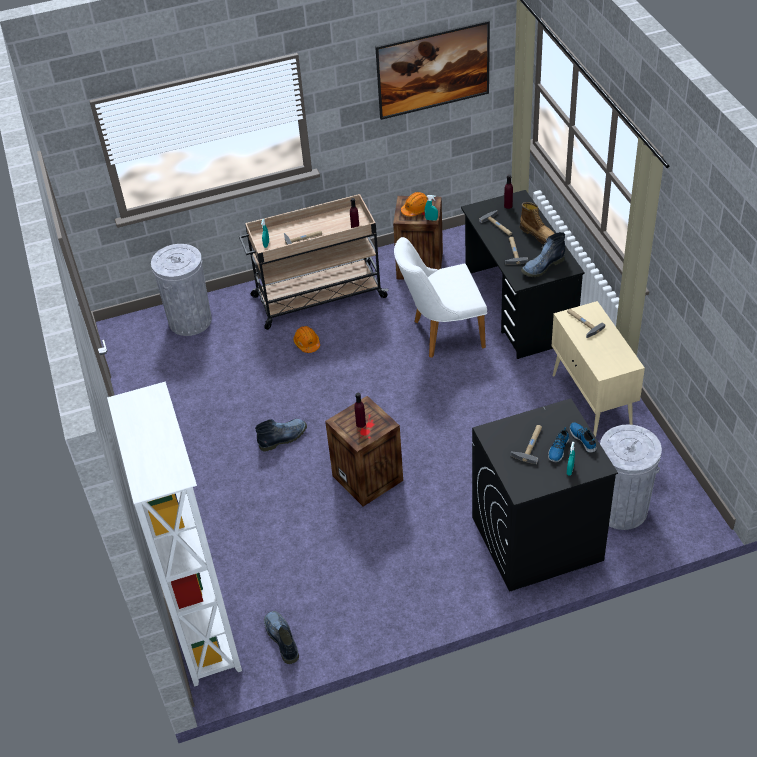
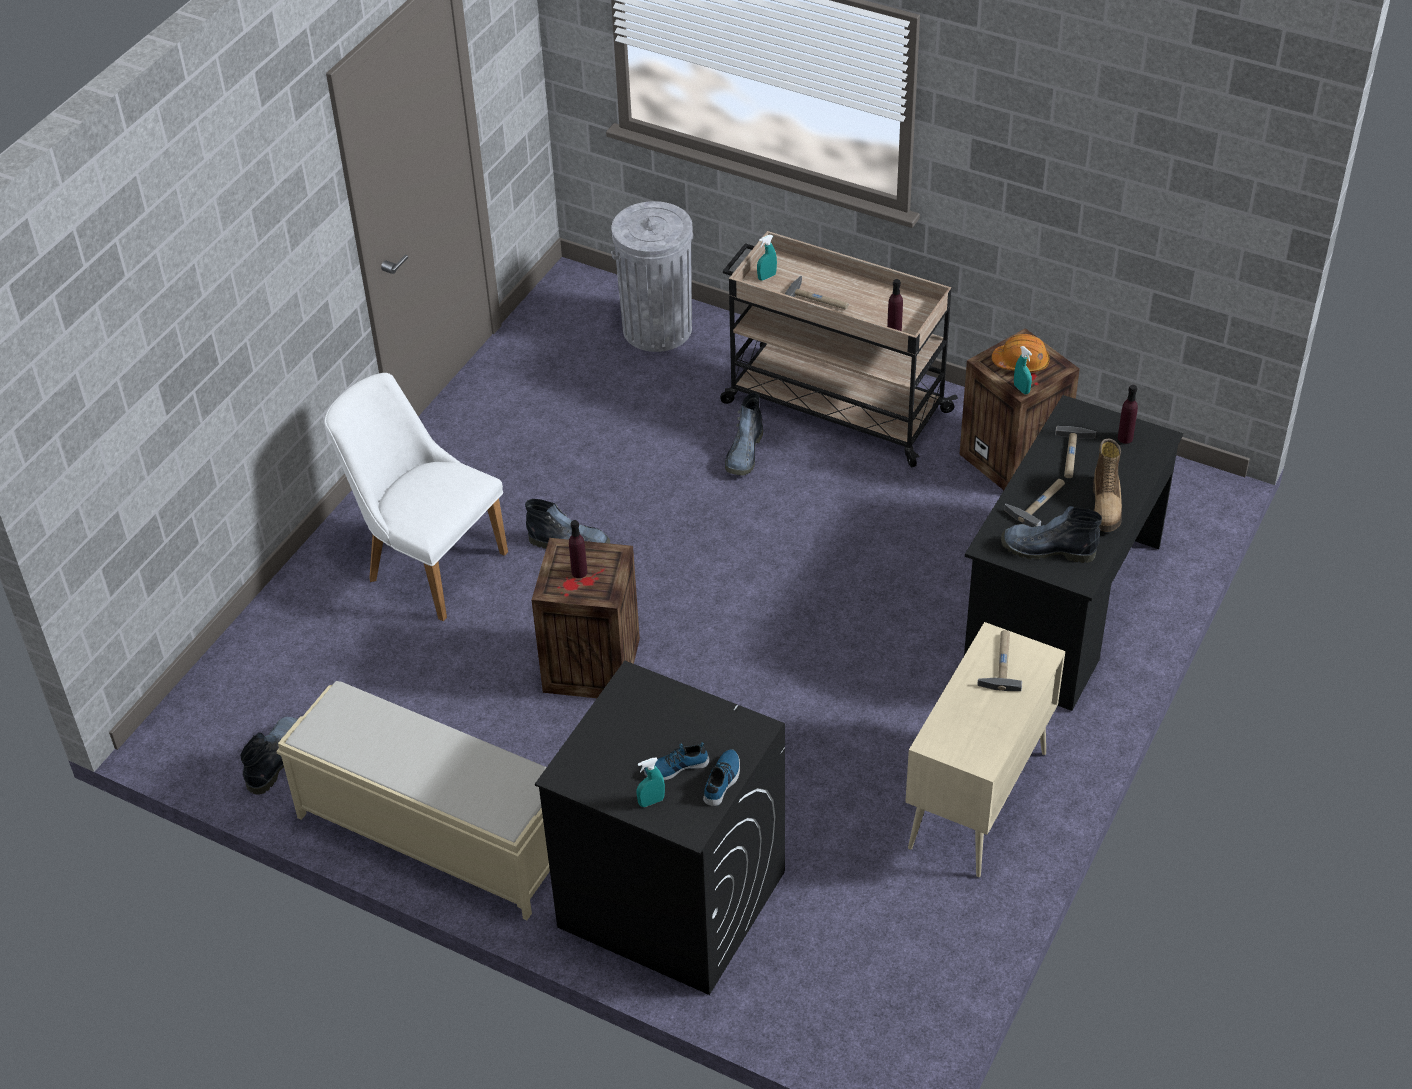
camera: 45 degrees right, 0 degrees up
white bookcase [107,382,242,687] -> none
orange hard hat [293,326,320,353] -> boot [725,393,763,475]
picture [375,20,490,120] -> none
white chair [394,237,487,358] -> white chair moved to [324,373,508,621]
hammer [511,425,542,464] -> none
grey trash can [600,425,662,530] -> none
none -> beige bench [276,681,550,920]

